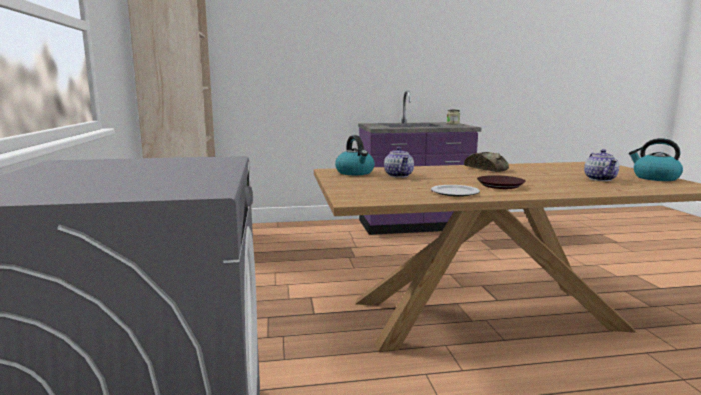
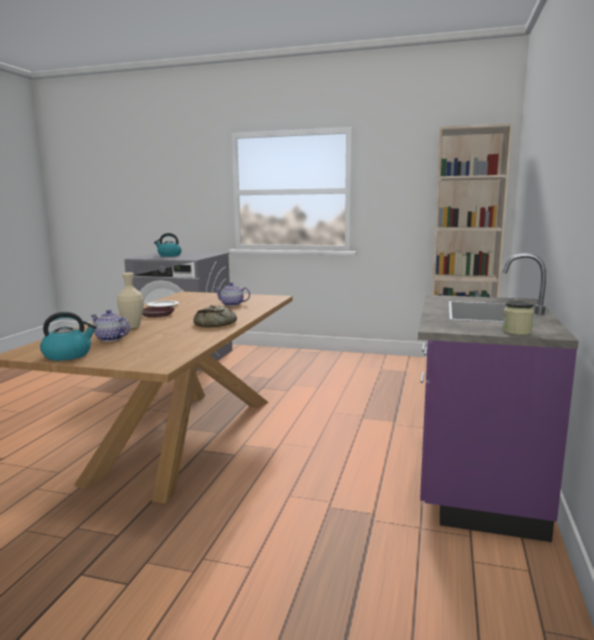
camera: 115 degrees right, 0 degrees up
kettle [335,135,375,175] -> kettle moved to [154,233,182,257]
none -> beige vase [117,273,144,328]

